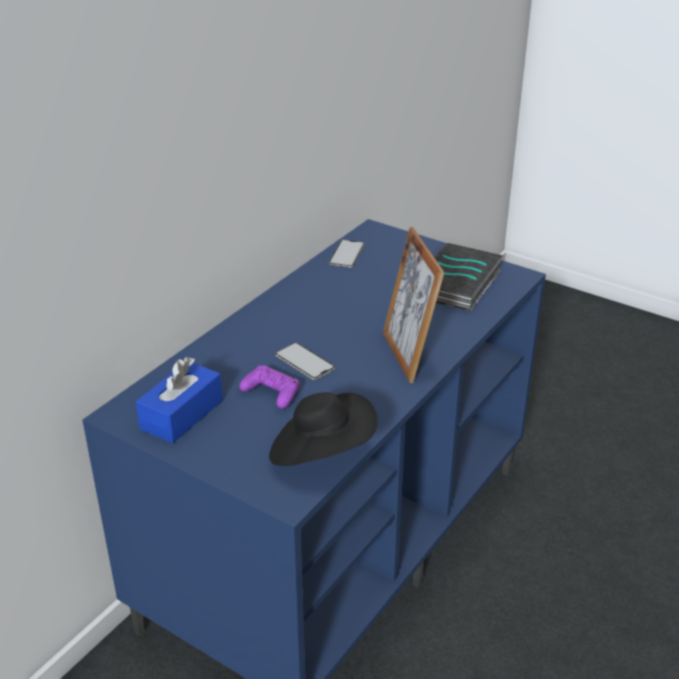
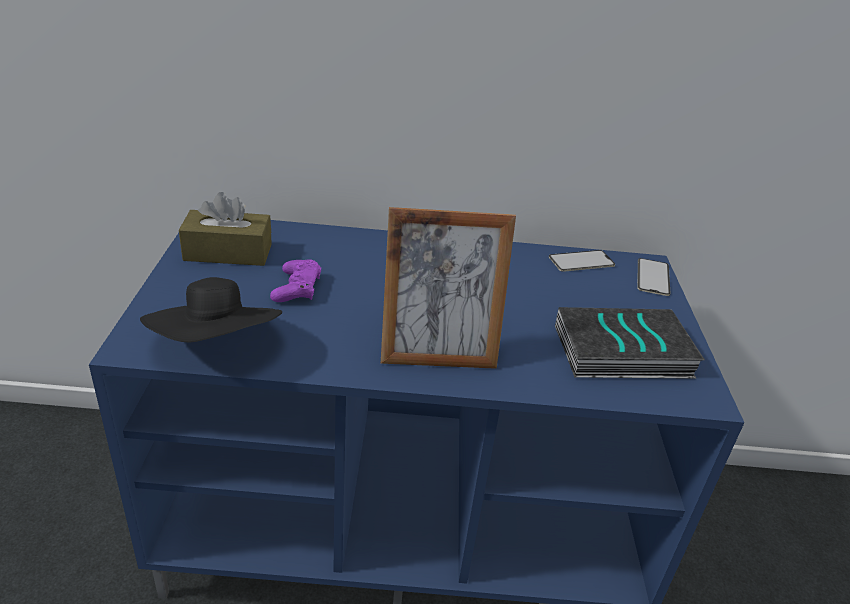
camera: 55 degrees right, 0 degrees up
blue tissue box [136,356,223,443] -> brown tissue box [179,192,272,266]
phone [275,342,335,380] -> phone moved to [637,258,671,296]
picture frame [383,227,444,383] -> picture frame turned 135 degrees counterclockwise [381,207,516,369]

